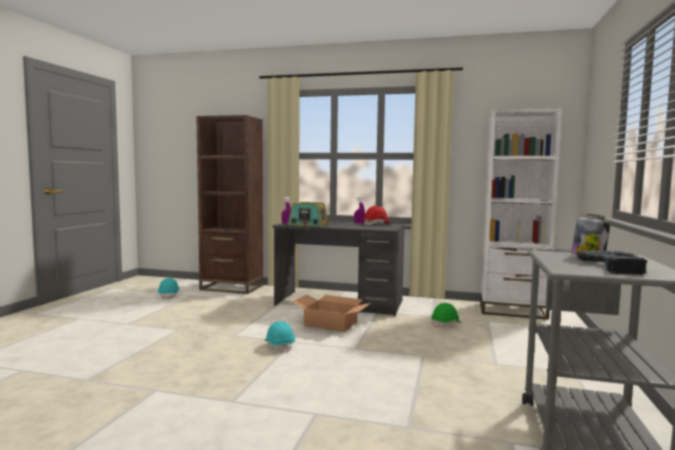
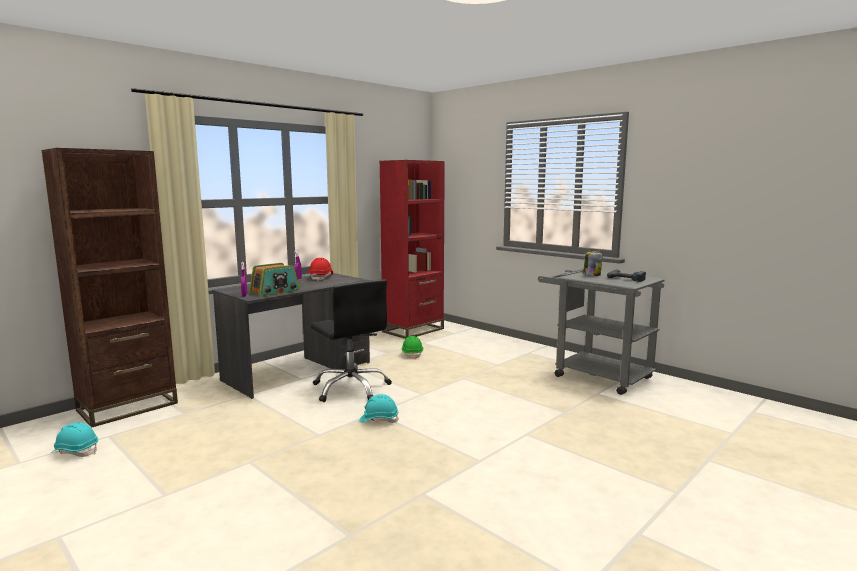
camera: 60 degrees left, 5 degrees up
cardboard box [292,295,371,332] -> black office chair [311,279,392,402]
white bookcase [480,108,562,320] -> red bookcase [379,160,445,339]

